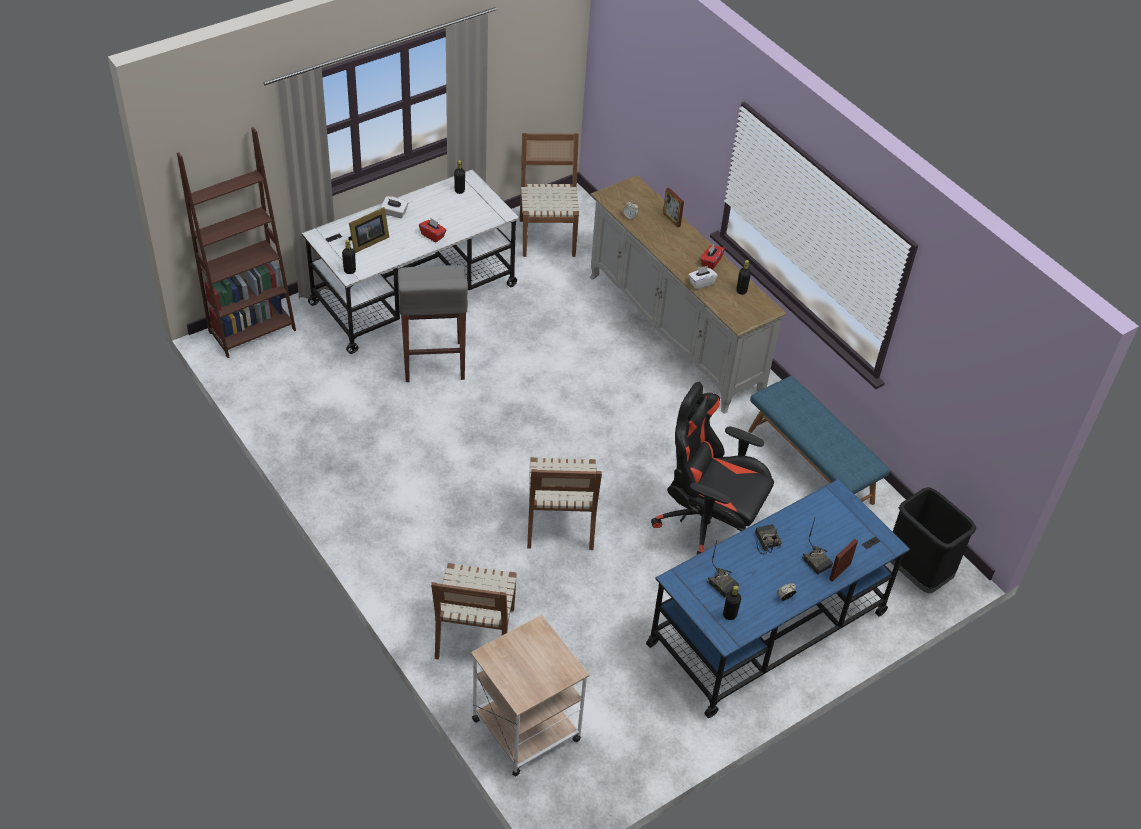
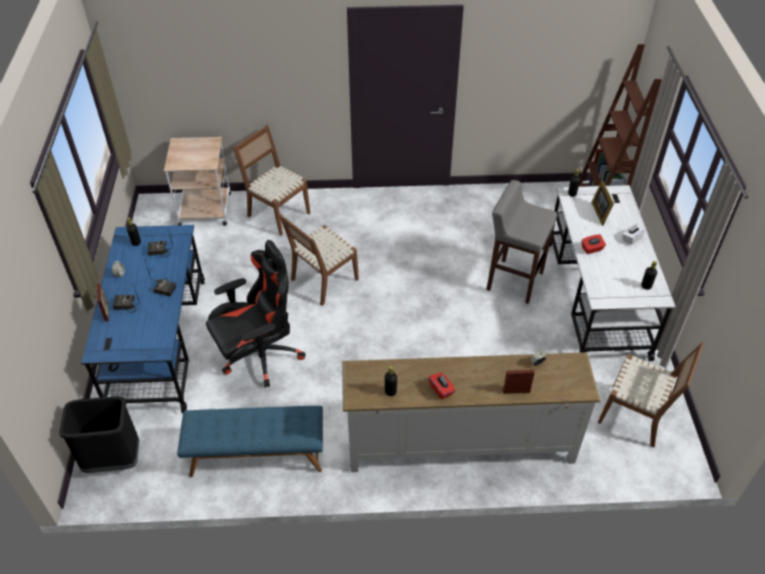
camera: 125 degrees right, 0 degrees up
chair [527,457,602,550] -> chair turned 75 degrees counterclockwise [279,214,359,306]
white tissue box [688,266,718,289] -> none

